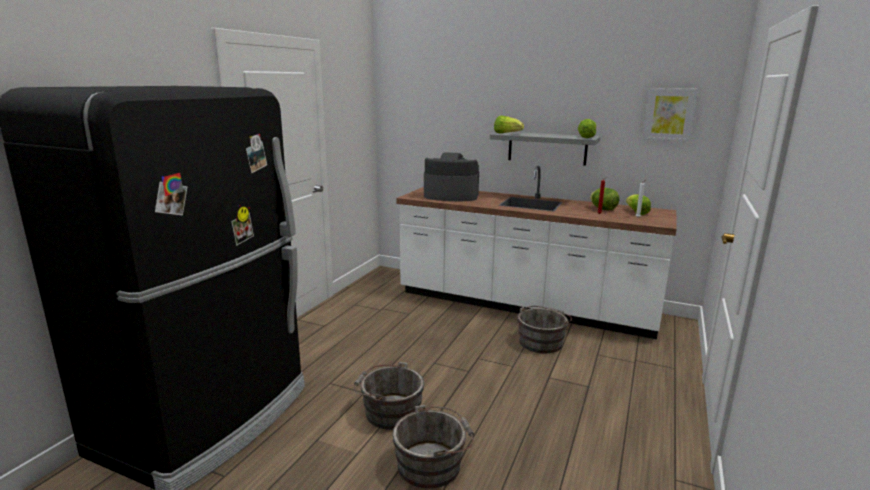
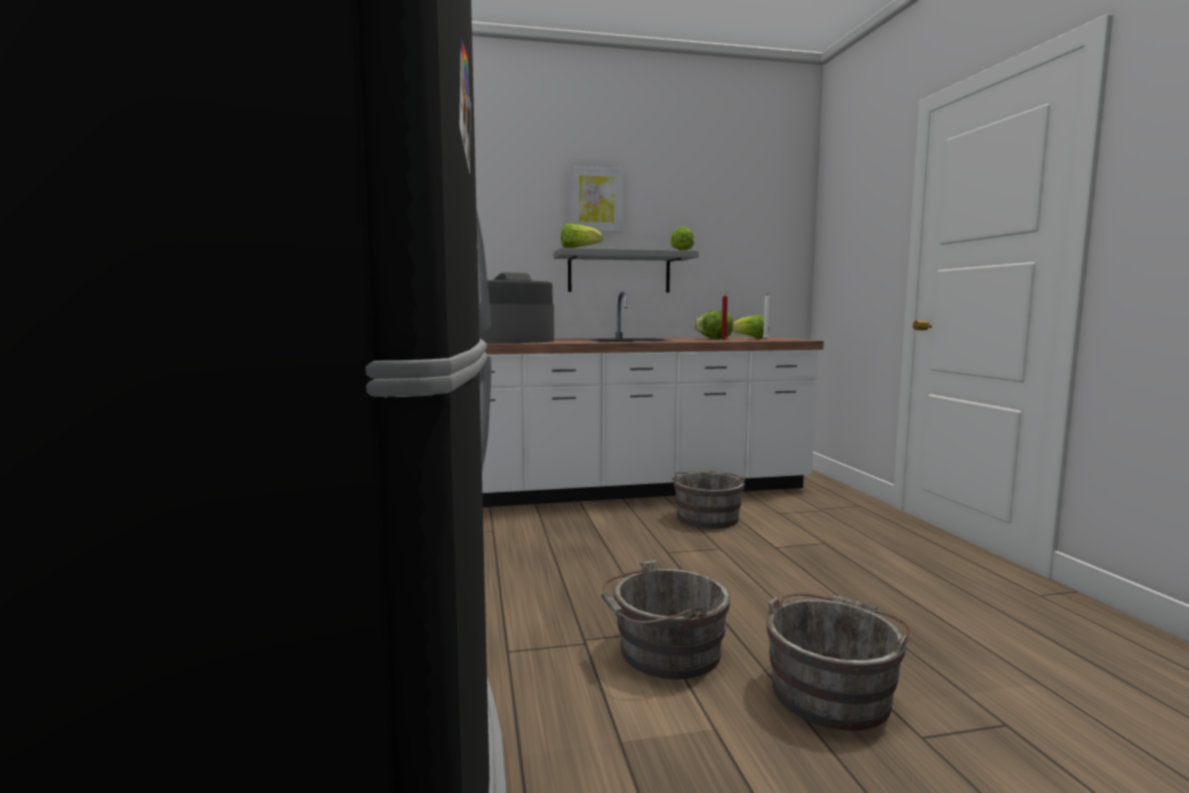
camera: 35 degrees left, 10 degrees down
picture [642,88,698,142] -> picture moved to [569,166,623,232]

